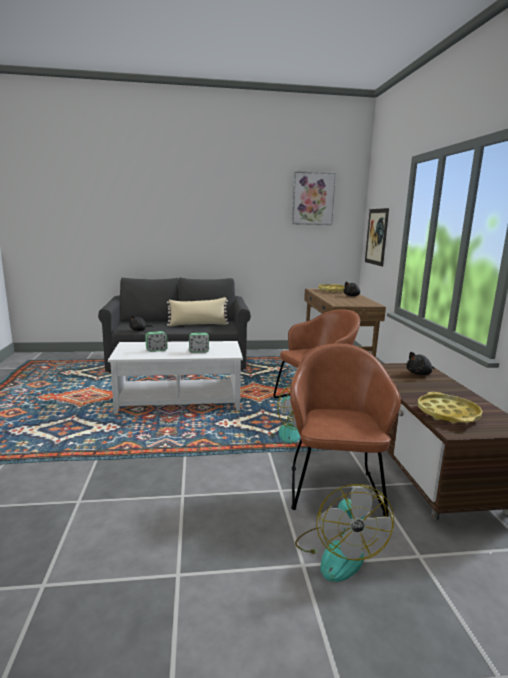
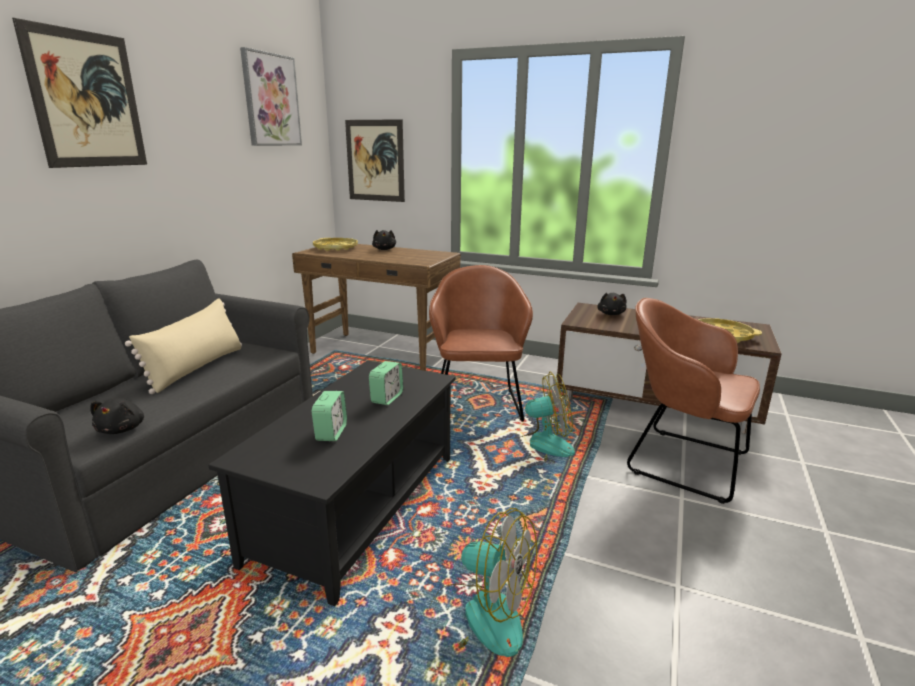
camera: 60 degrees left, 5 degrees up
white coffee table [108,341,243,414] -> black coffee table [208,361,455,606]
fan [295,484,394,582] -> fan moved to [428,508,537,657]
none -> picture [12,18,147,168]

